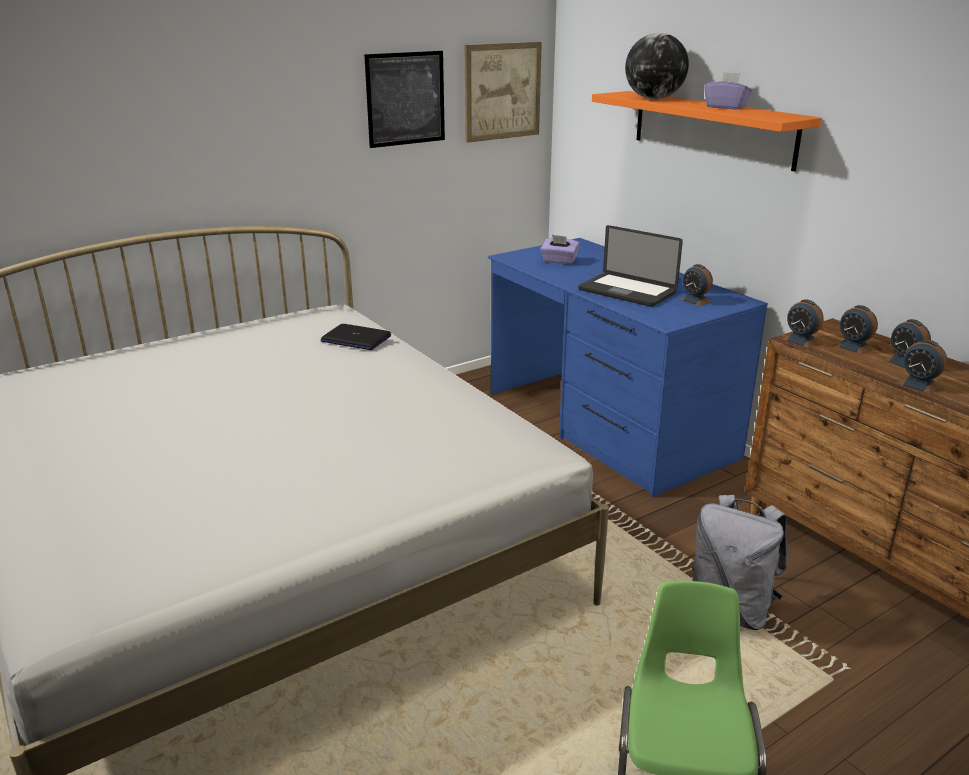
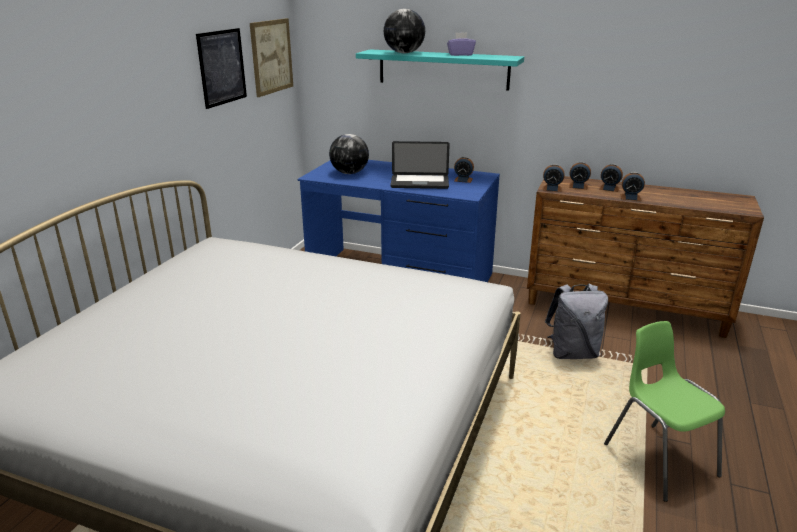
camera: 35 degrees left, 0 degrees up
laptop [321,324,391,350] -> none
purple tissue box [541,235,580,264] -> globe [329,134,369,174]
orange shelf [592,91,822,172] -> turquoise shelf [356,50,524,91]

